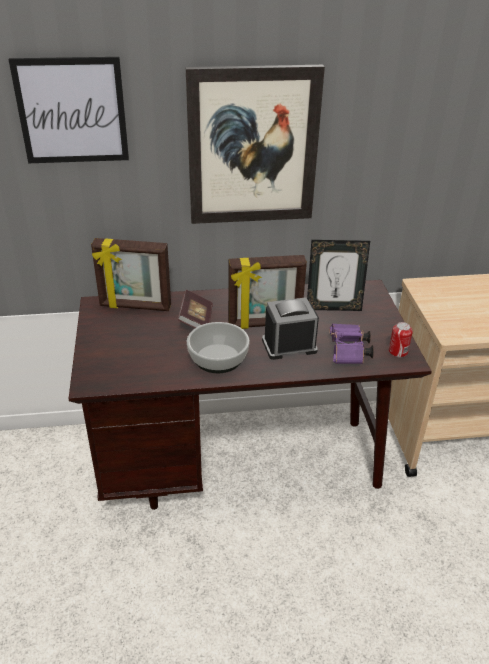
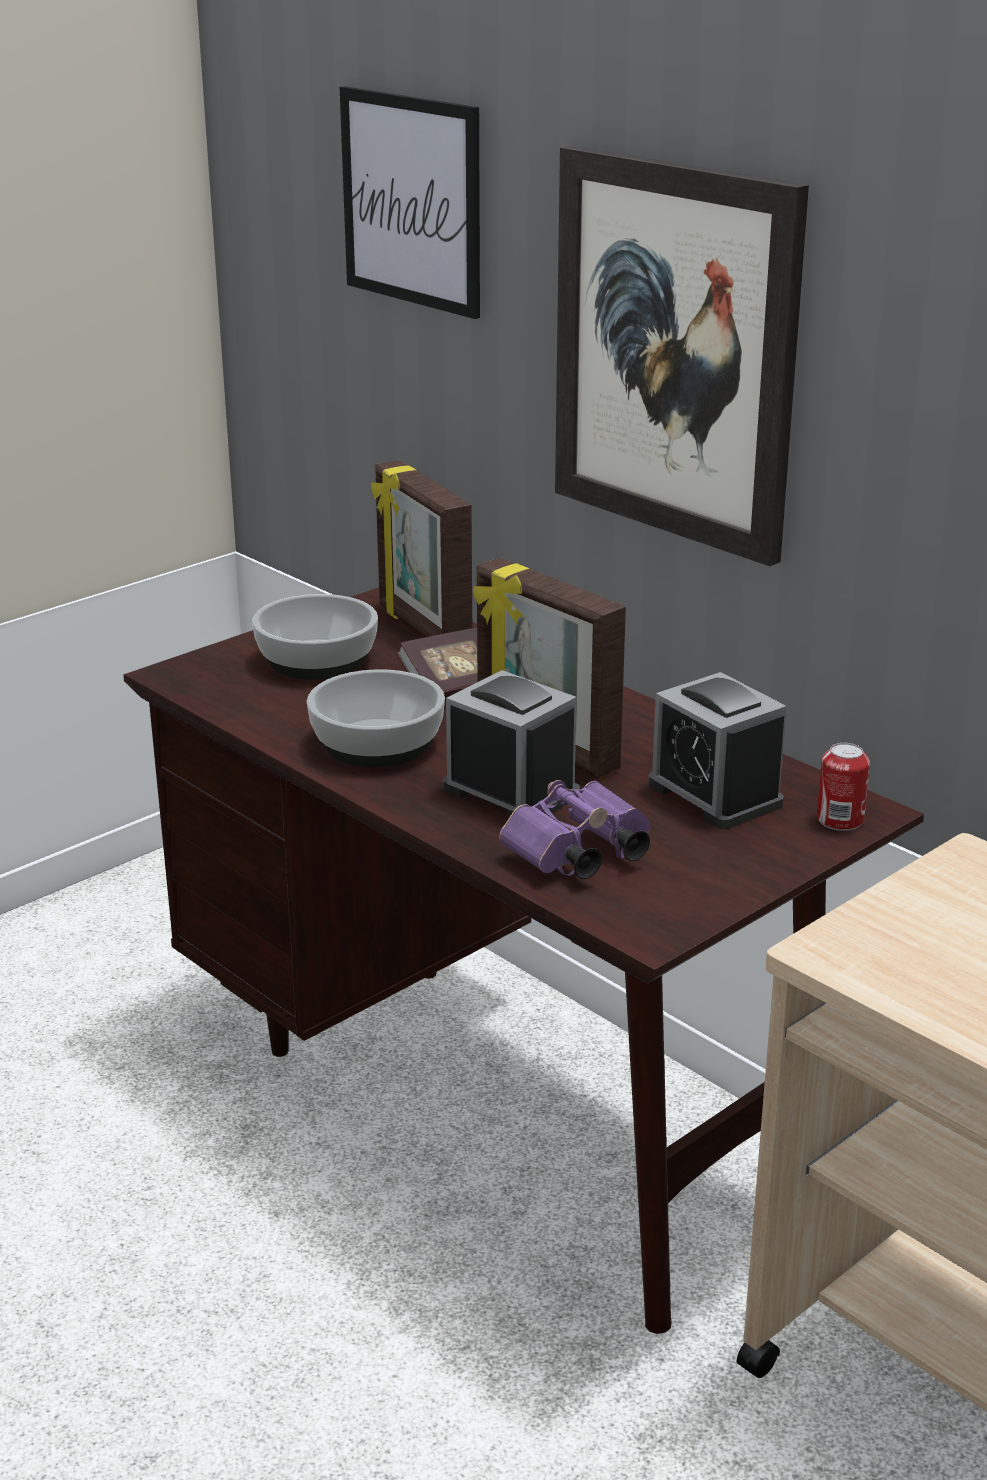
camera: 55 degrees right, 10 degrees down
picture frame [307,240,370,311] -> alarm clock [648,672,787,829]
can [389,322,413,357] -> can moved to [817,743,870,831]
none -> bowl [252,594,378,680]

